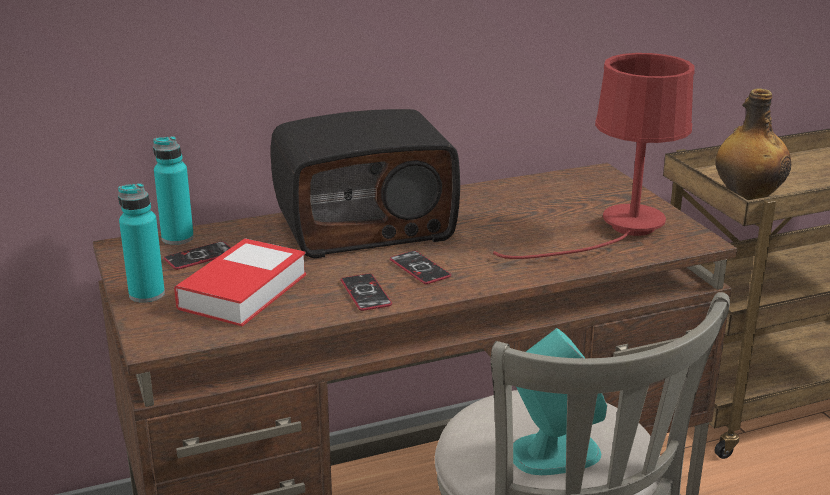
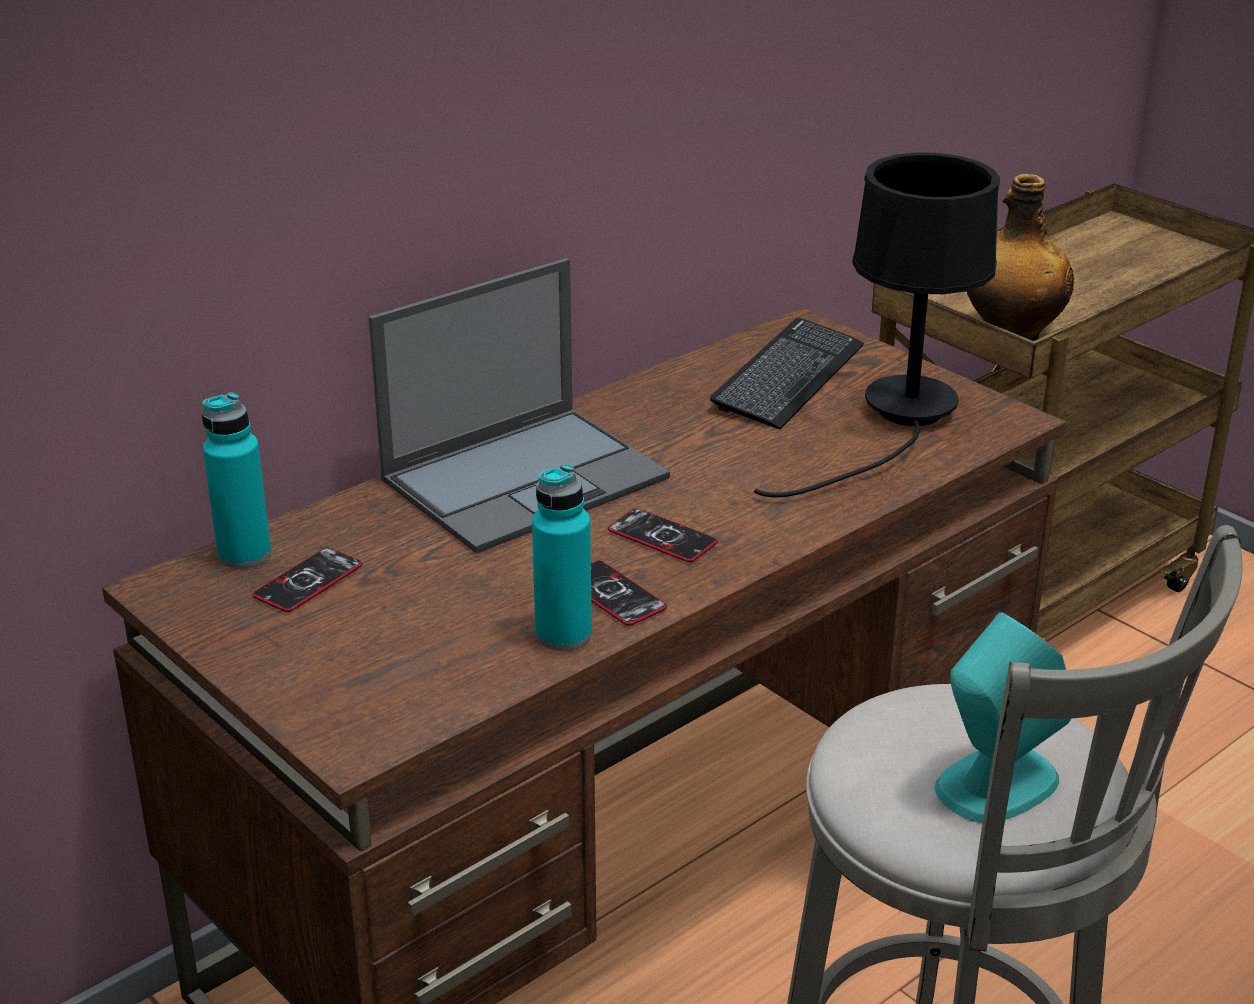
camera: 20 degrees left, 5 degrees up
turquoise bottle [118,183,165,303] -> turquoise bottle moved to [532,464,592,651]
book [174,238,306,326] -> none
radio [271,109,460,258] -> laptop [369,258,670,553]
red table lamp [493,53,695,259] -> black table lamp [754,152,1000,498]
none -> keyboard [710,318,864,429]

